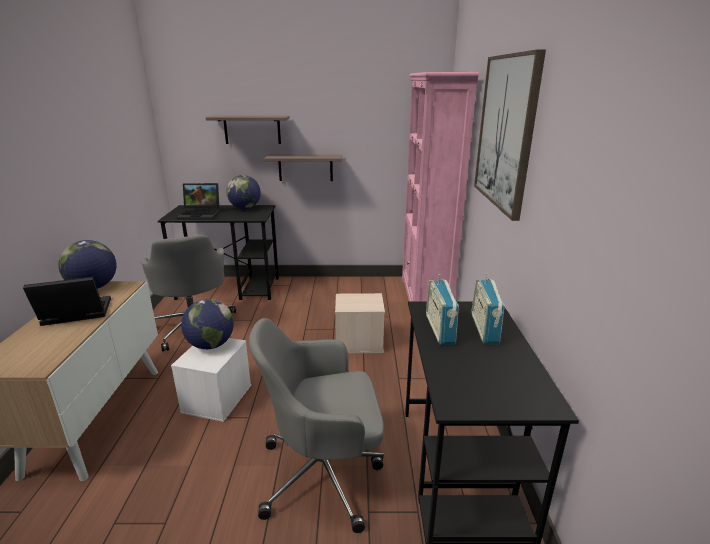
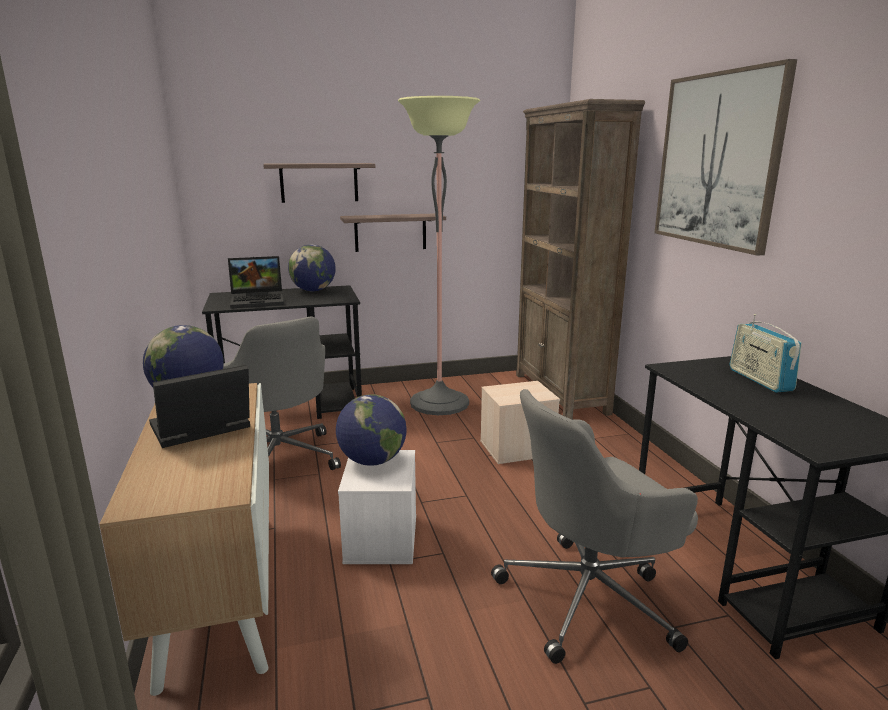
camera: 15 degrees left, 5 degrees down
pink bookcase [402,72,479,301] -> brown bookcase [516,99,645,420]
radio [426,274,459,345] -> none
none -> floor lamp [398,96,480,415]

